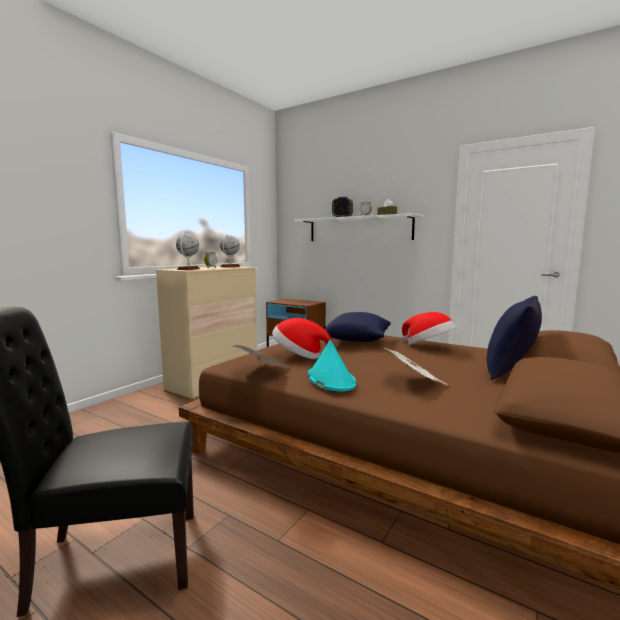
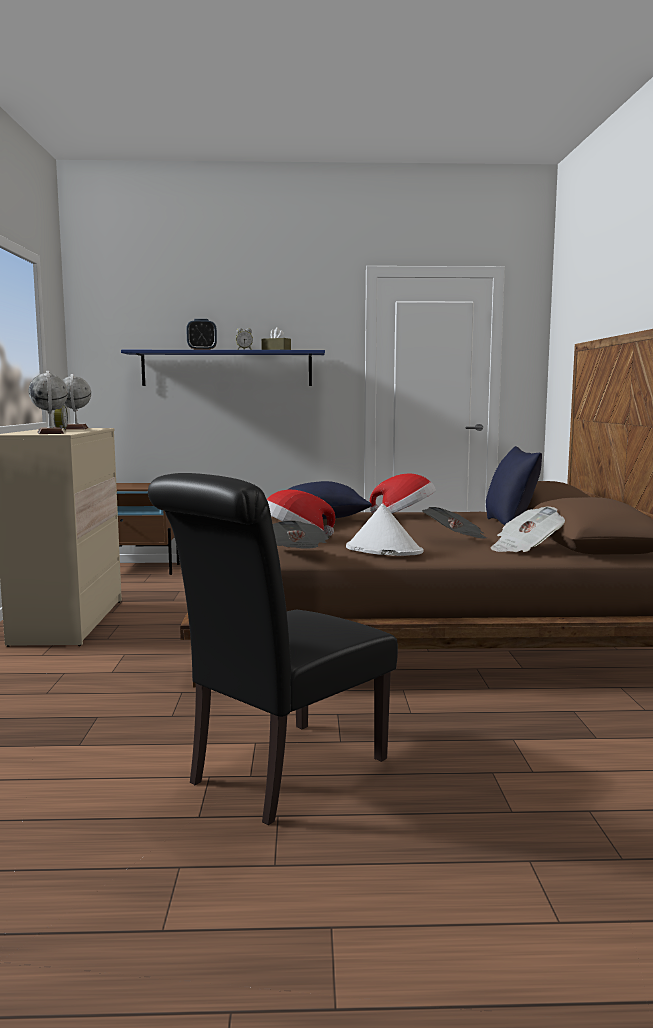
camera: 35 degrees left, 0 degrees up
white shelf [294,213,424,241] -> blue shelf [121,350,325,386]
turquoise hat [308,340,356,392] -> white hat [346,503,424,556]
none -> newspaper [491,506,565,552]

